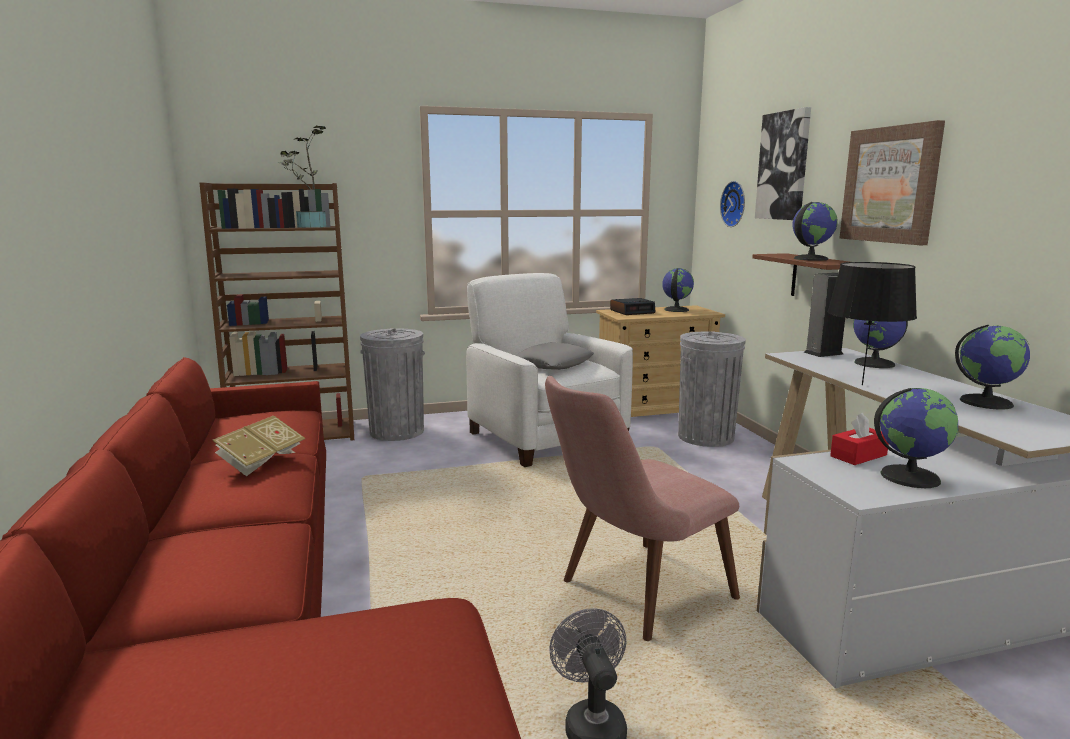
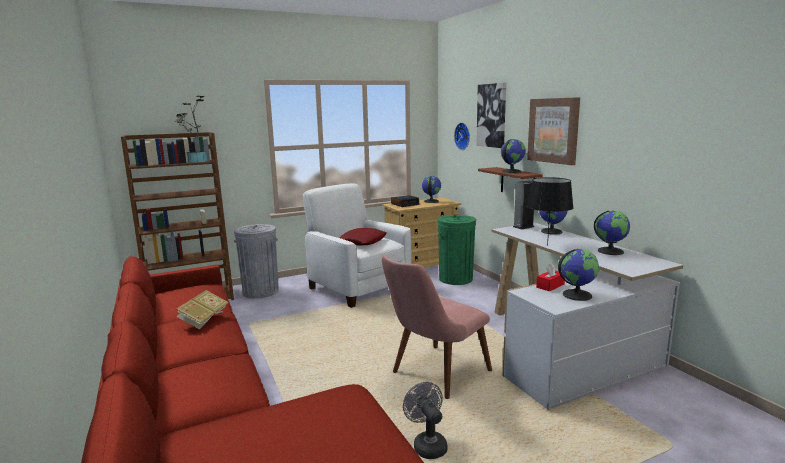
camera: 10 degrees left, 0 degrees up
grey pillow [516,343,594,370] -> red pillow [339,228,387,245]
grey trash can [678,331,746,447] -> green trash can [437,215,476,285]

